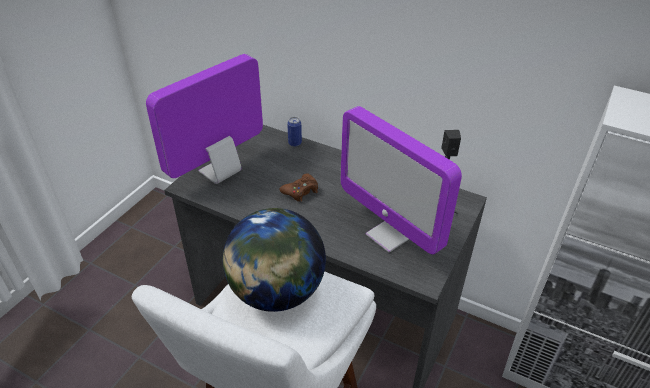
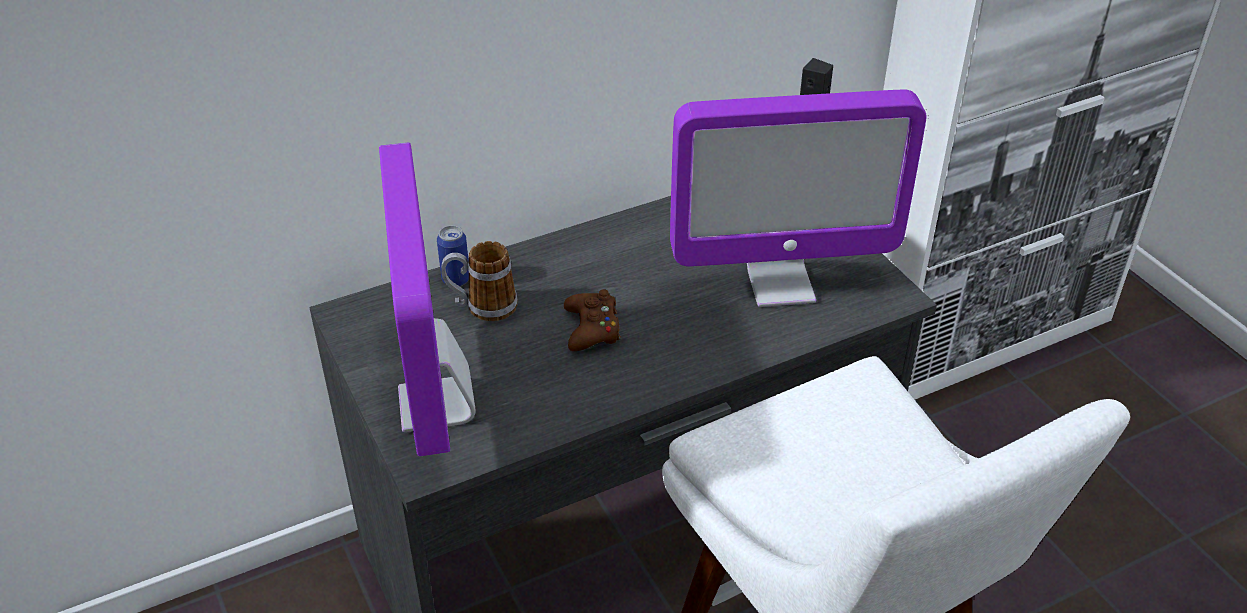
camera: 55 degrees left, 0 degrees up
globe [223,208,326,312] -> none
none -> mug [441,241,518,321]

